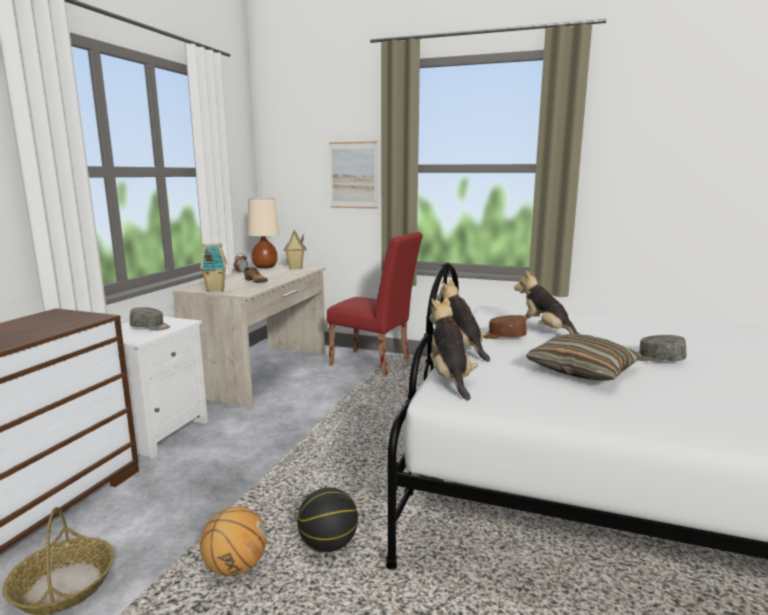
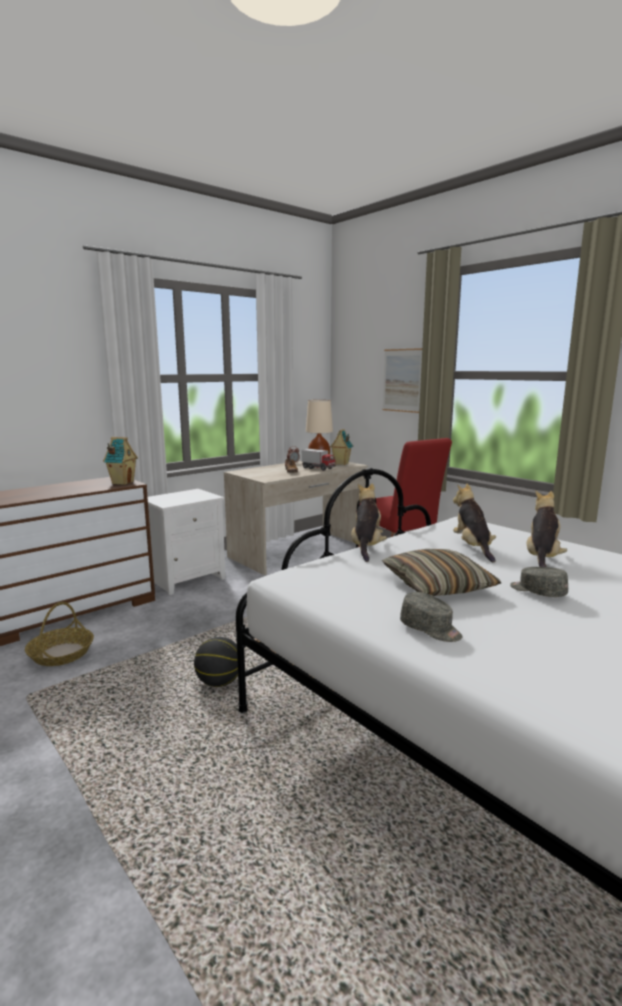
camera: 30 degrees right, 0 degrees up
grey cap [130,307,170,330] -> grey cap moved to [400,592,463,642]
basketball [200,506,267,576] -> none
toy house [201,243,227,292] -> toy house moved to [103,437,138,485]
plush toy [429,297,478,400] -> plush toy moved to [527,491,567,567]
brown cap [483,315,527,339] -> none
none -> toy truck [302,449,336,471]

